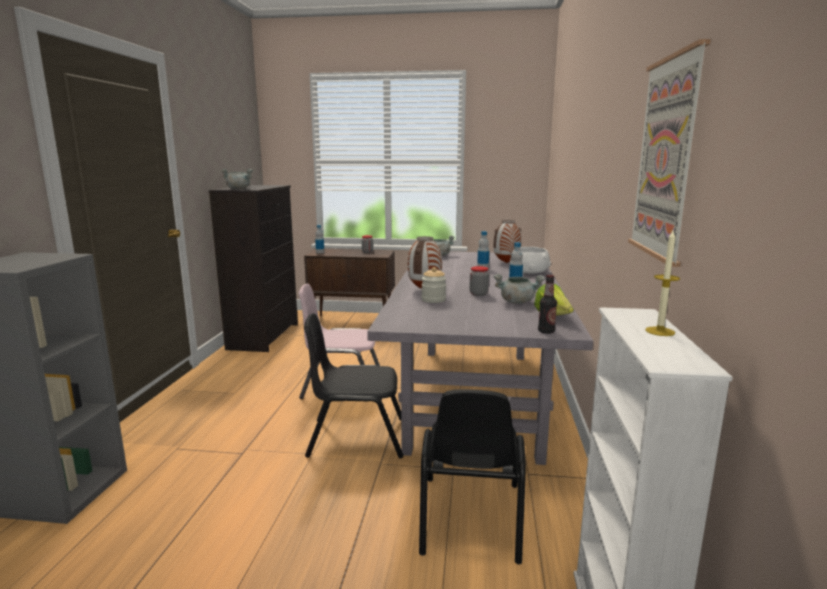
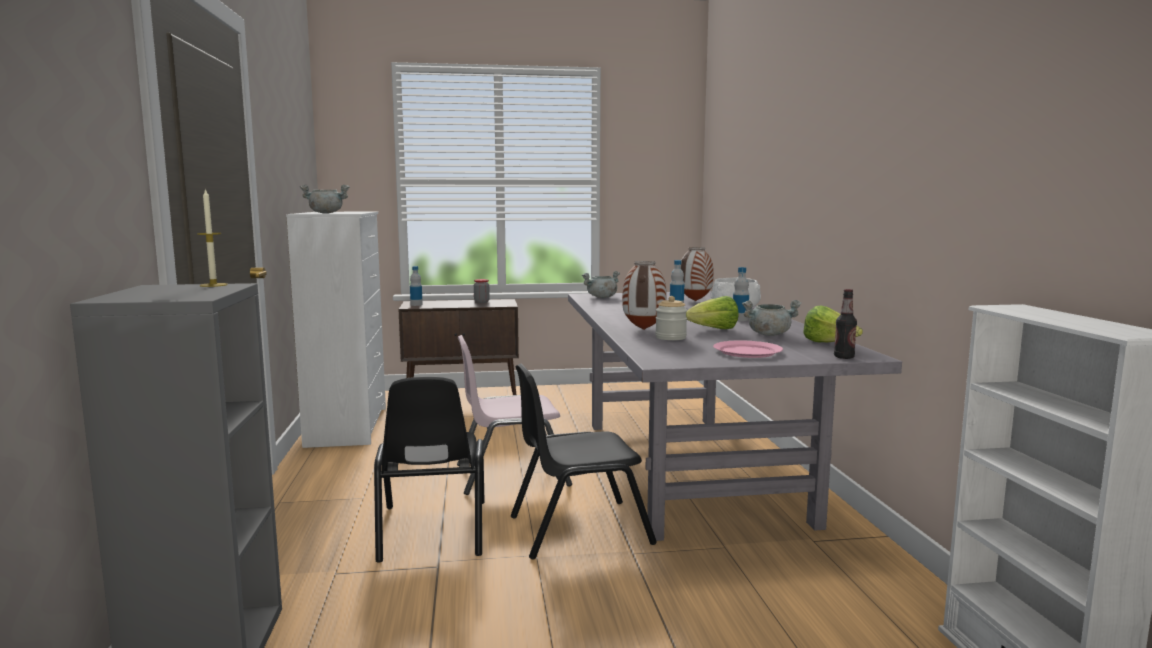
camera: 15 degrees left, 5 degrees down
black dresser [209,185,298,352] -> white dresser [286,212,386,448]
black chair [419,389,526,564] -> black chair moved to [374,377,485,563]
jar [469,266,489,296] -> lettuce [686,296,739,329]
picture [628,39,711,267] -> none
candle [645,231,680,336] -> candle moved to [197,189,228,287]
none -> pink plate [713,340,783,358]

